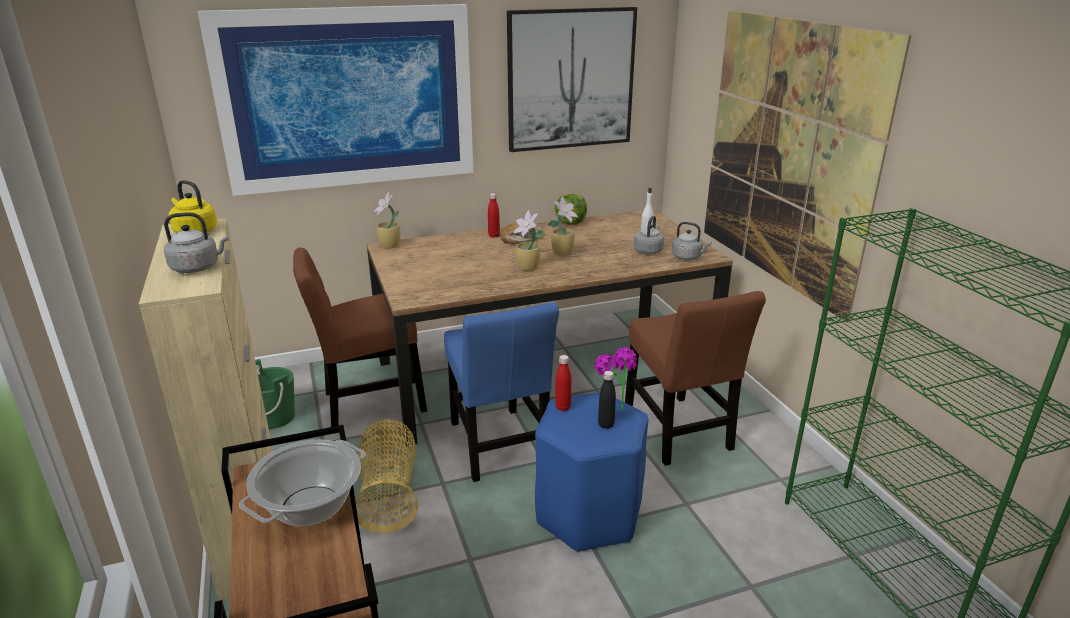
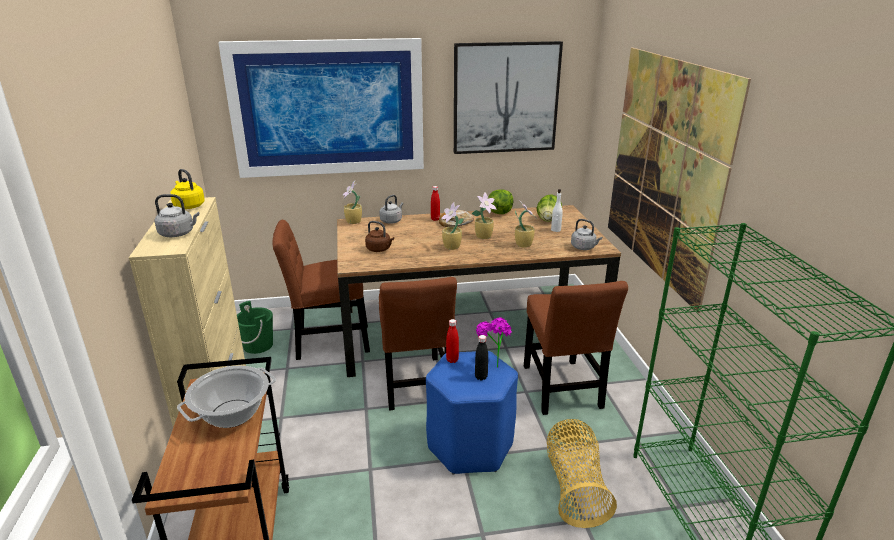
camera: 10 degrees right, 0 degrees up
basket [355,419,418,533] -> basket moved to [547,419,617,528]
blue chair [444,302,559,482] -> brown chair [379,277,457,411]
grey kettle [634,216,664,254] -> grey kettle moved to [379,195,403,224]
none -> brown kettle [365,221,394,252]
none -> potted plant [515,200,537,248]
none -> lettuce [537,194,562,222]

